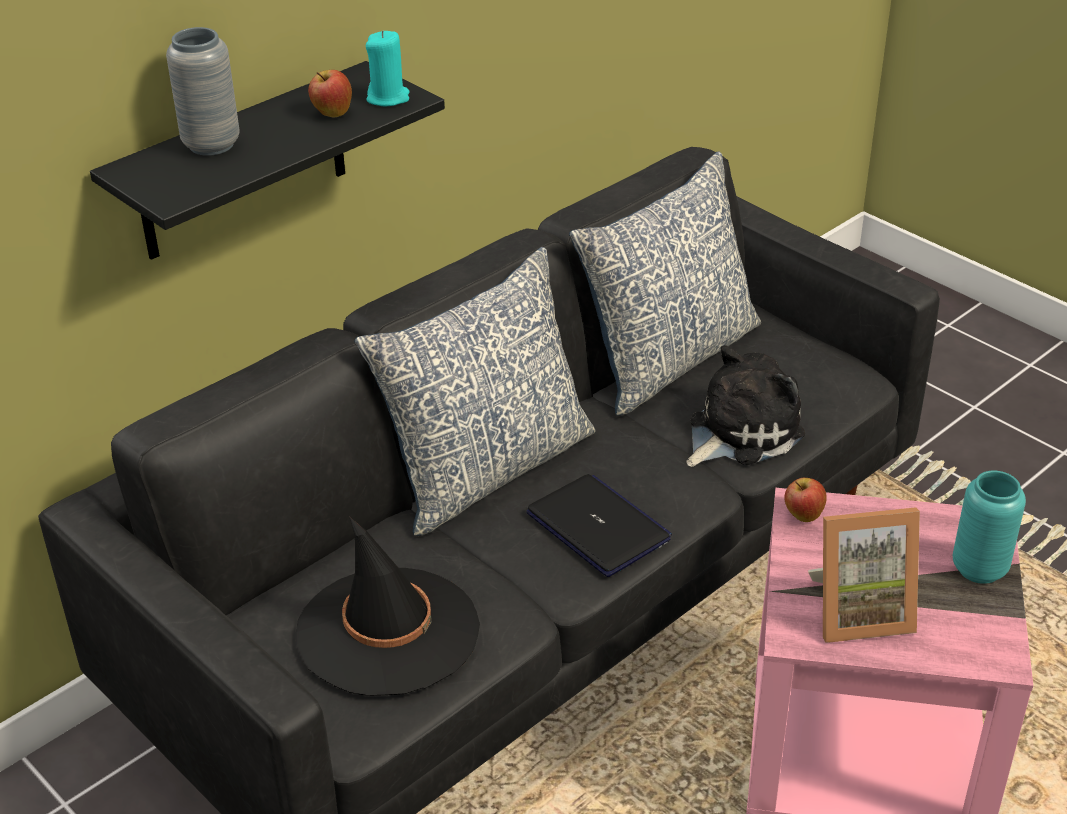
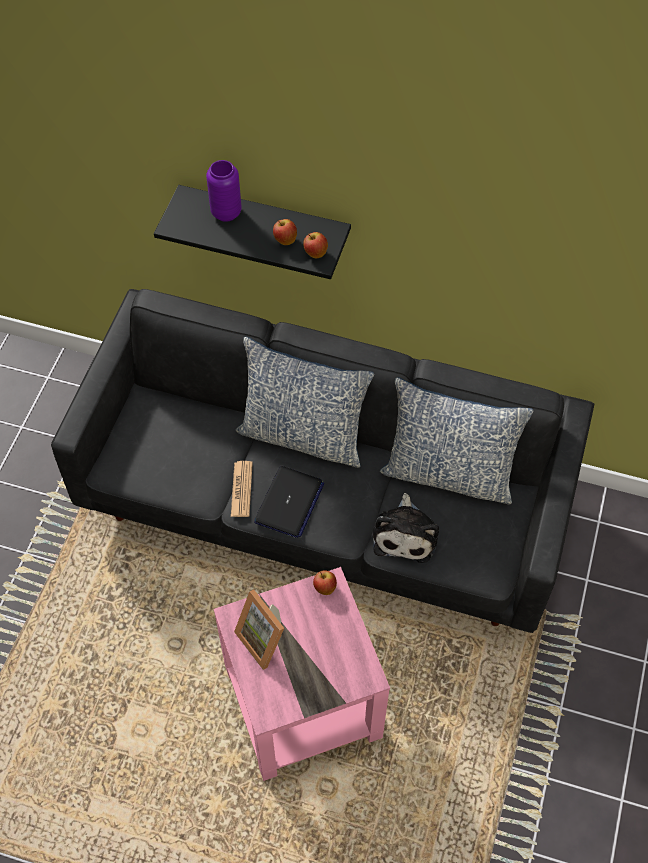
camera: 60 degrees right, 20 degrees up
grey vase [166,27,240,156] -> purple vase [206,160,242,222]
black hat [296,516,480,696] -> none
turquoise candle [366,31,410,107] -> apple [303,232,328,258]
plush toy [687,345,805,467] -> plush toy turned 75 degrees clockwise [373,493,439,563]
turquoise vase [953,471,1026,584] -> none
none -> newspaper [231,461,253,517]

